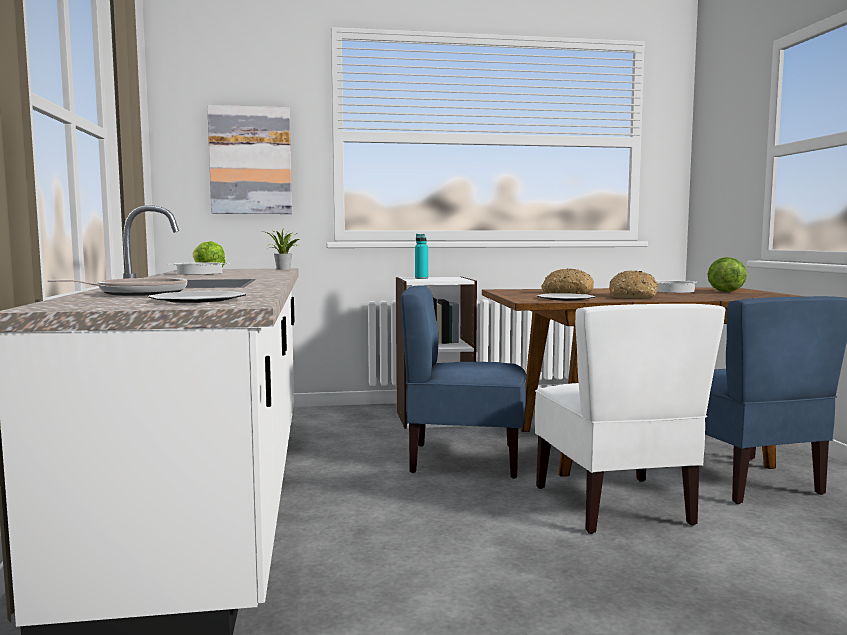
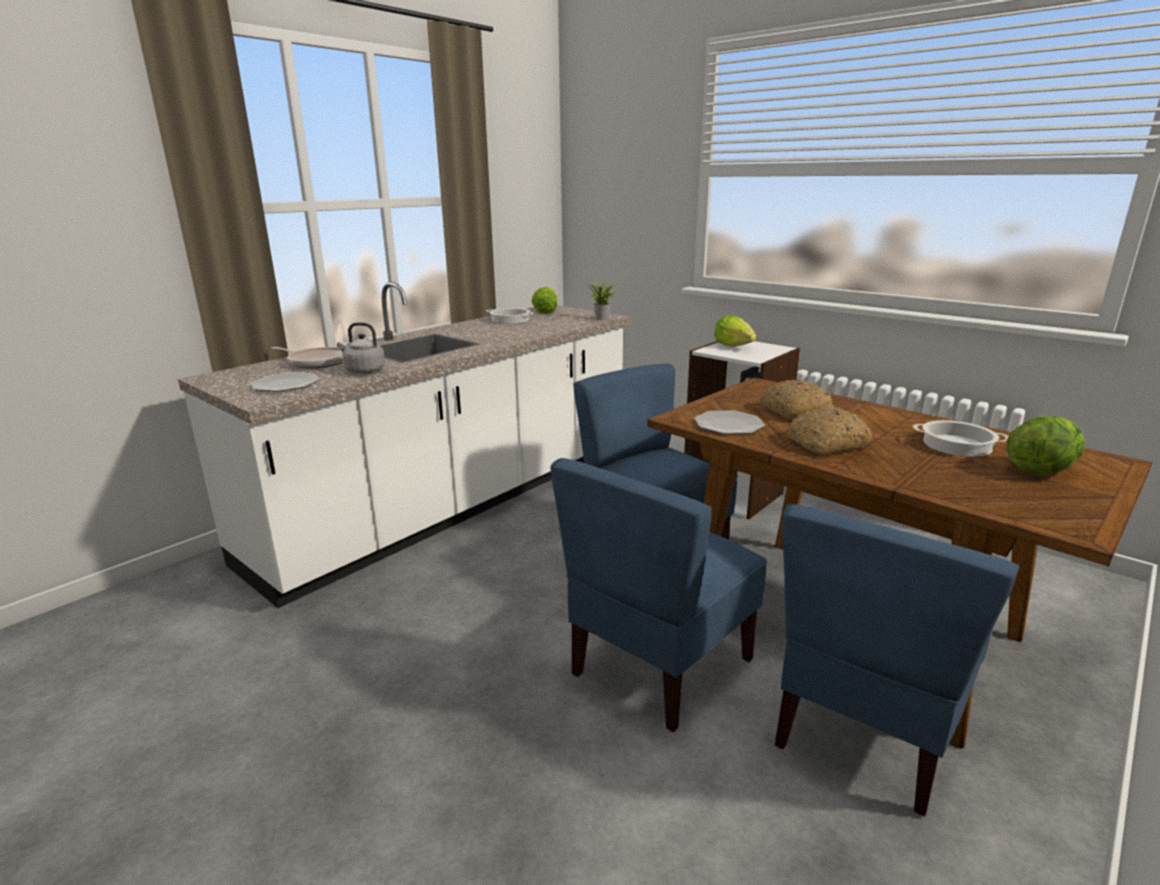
camera: 50 degrees right, 15 degrees up
picture [207,105,292,214] -> none
turquoise bottle [415,234,428,279] -> lettuce [714,315,756,347]
white chair [535,304,725,534] -> blue chair [550,458,767,732]
none -> grey kettle [337,323,385,374]

